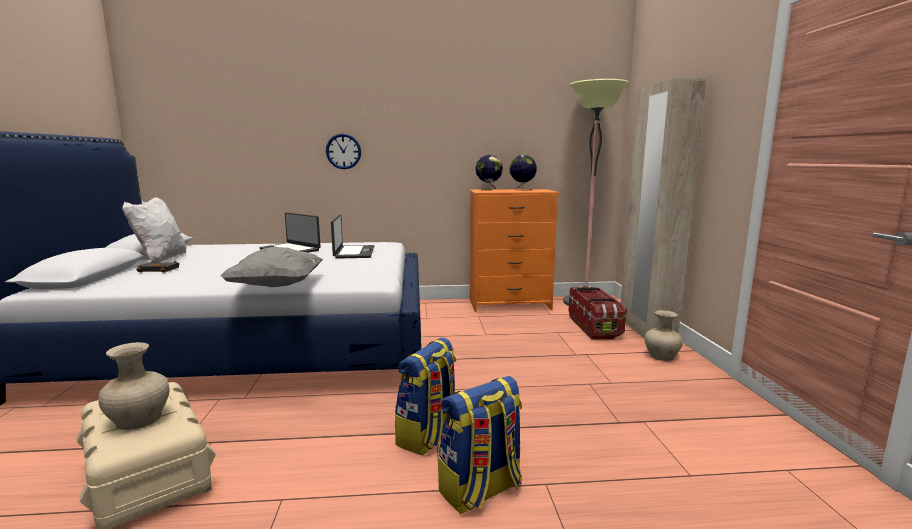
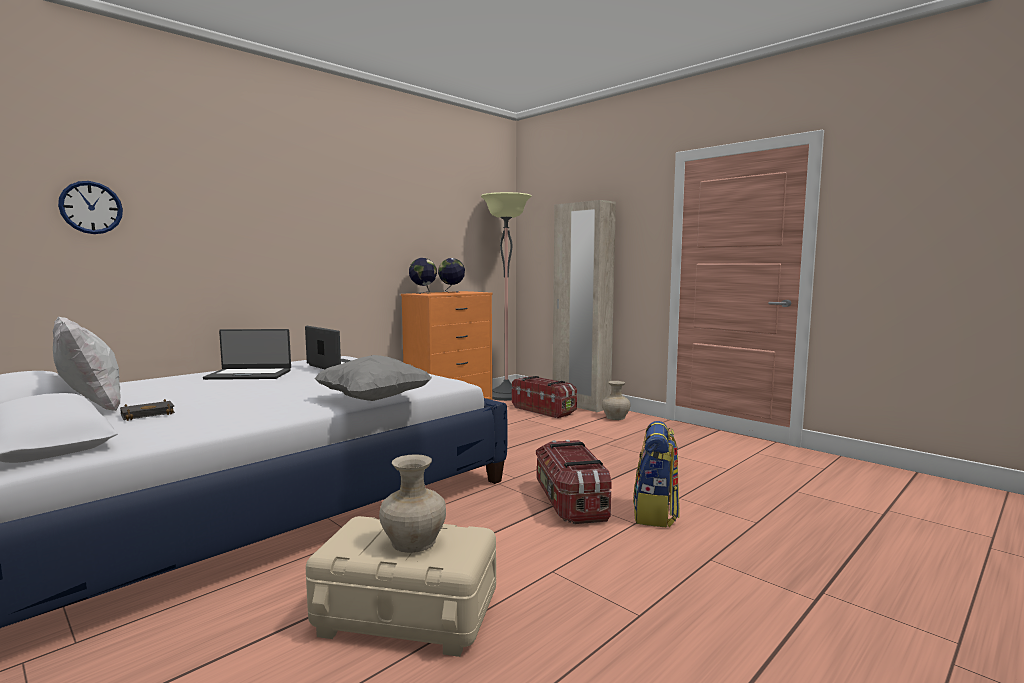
camera: 40 degrees left, 5 degrees down
wall clock [326,134,361,169] -> wall clock moved to [58,181,123,234]
backpack [395,338,456,455] -> storage box [536,440,612,524]

